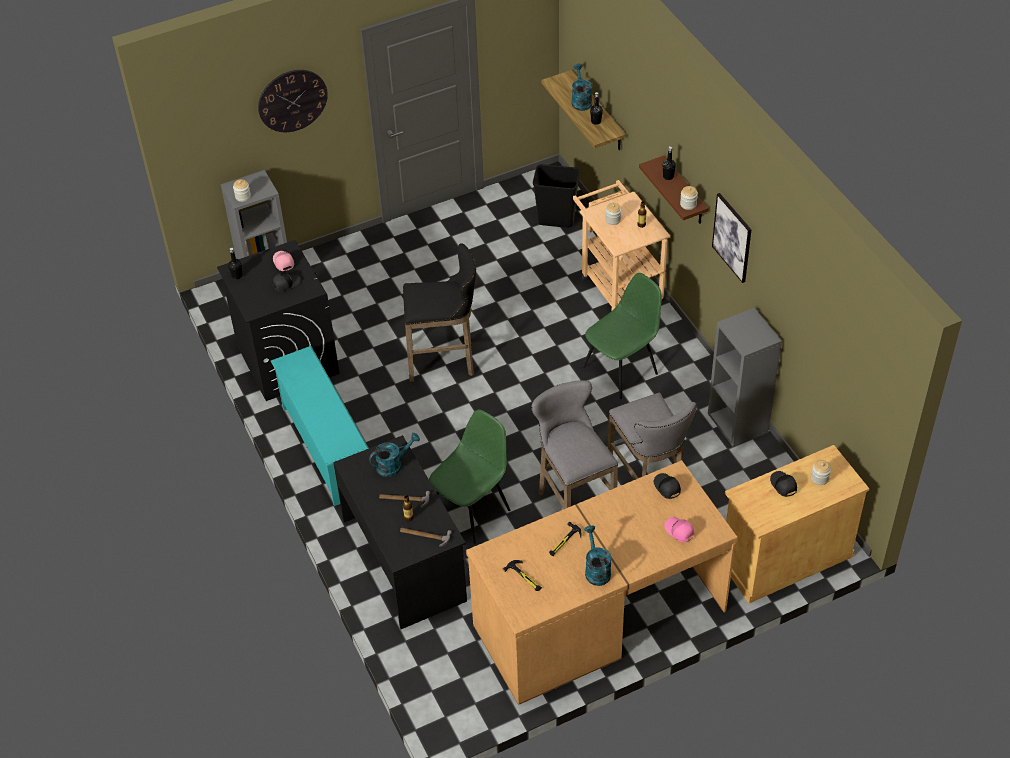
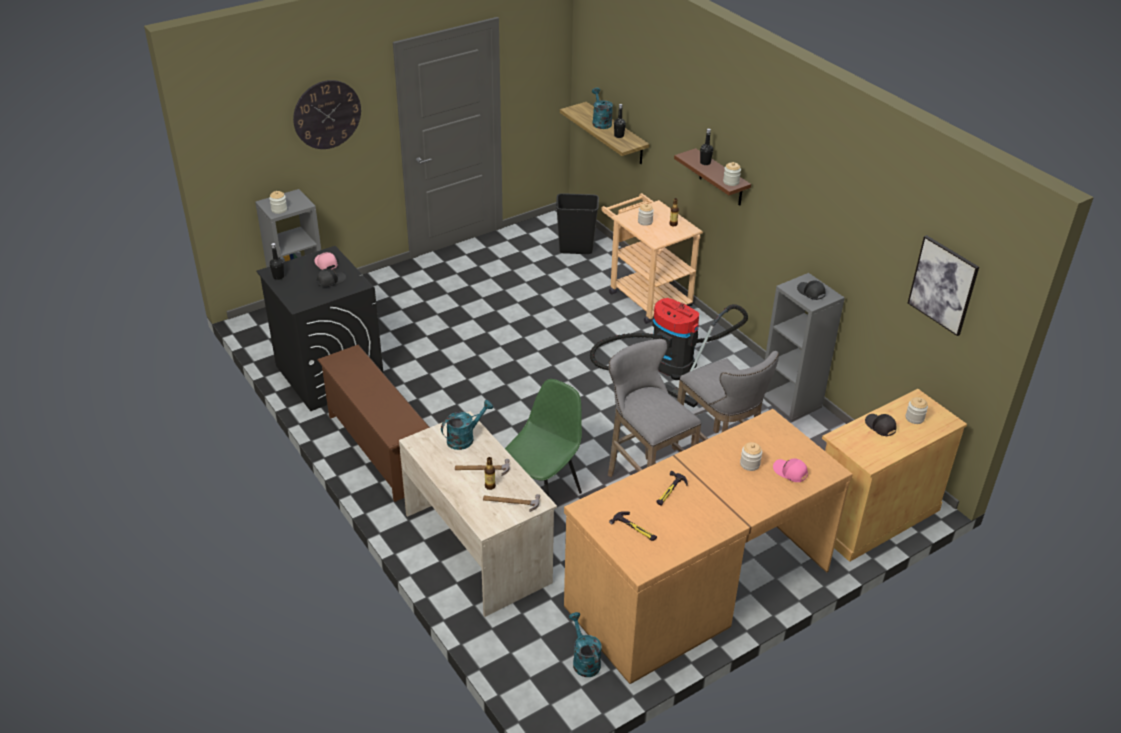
camera: 10 degrees left, 10 degrees down
turquoise shoe rack [271,346,369,506] -> brown shoe rack [317,344,430,502]
black desk [333,435,467,629] -> beige desk [399,411,557,617]
black stool [403,243,476,382] -> none
green chair [583,273,662,399] -> vacuum cleaner [590,298,748,408]
turquoise watering can [584,525,612,586] -> turquoise watering can moved to [569,612,602,677]
black cap [654,473,681,499] -> black cap moved to [797,280,825,300]
picture [712,193,752,283] -> picture moved to [908,235,979,336]
none -> jar [740,442,762,471]

